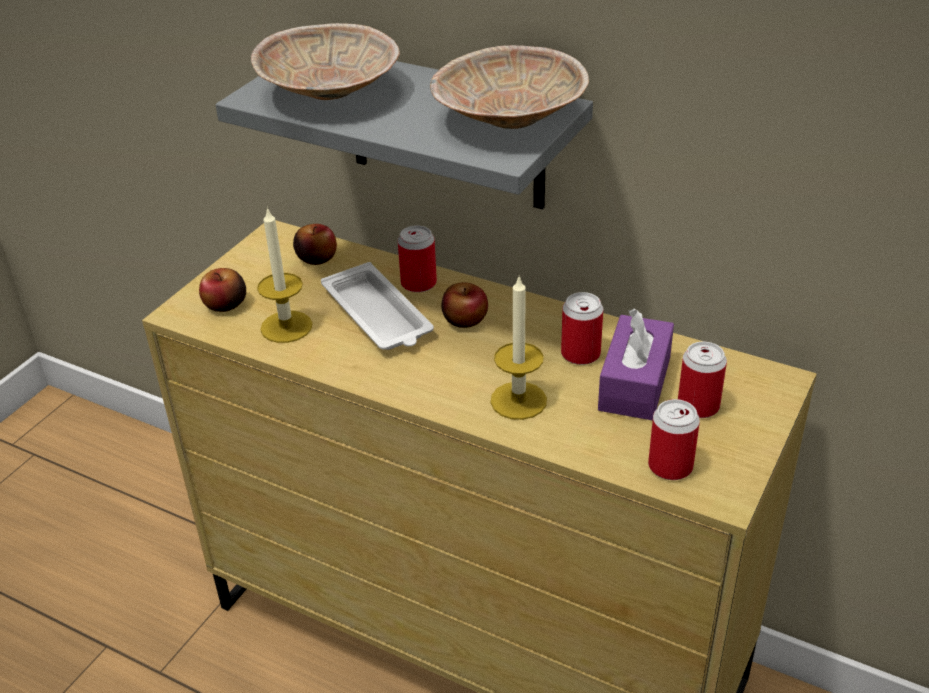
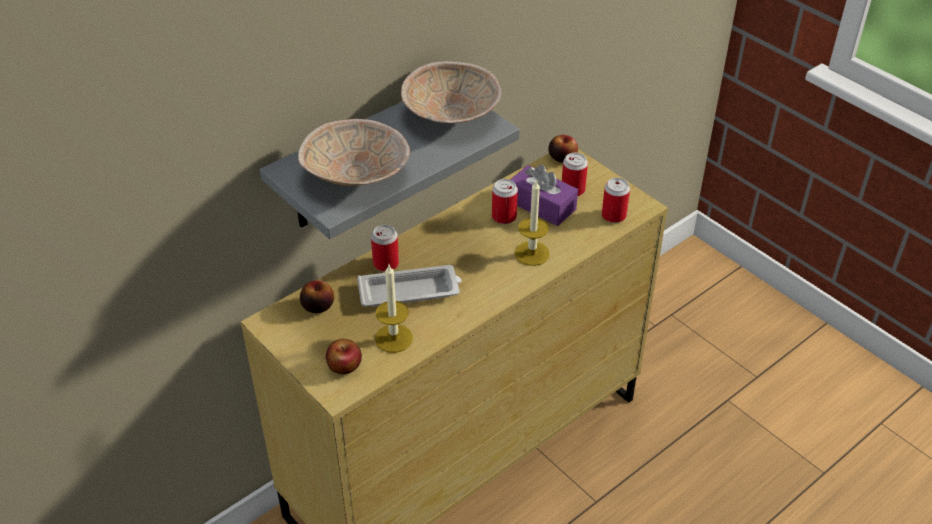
camera: 70 degrees left, 5 degrees up
apple [441,283,488,328] -> apple moved to [548,135,578,163]

